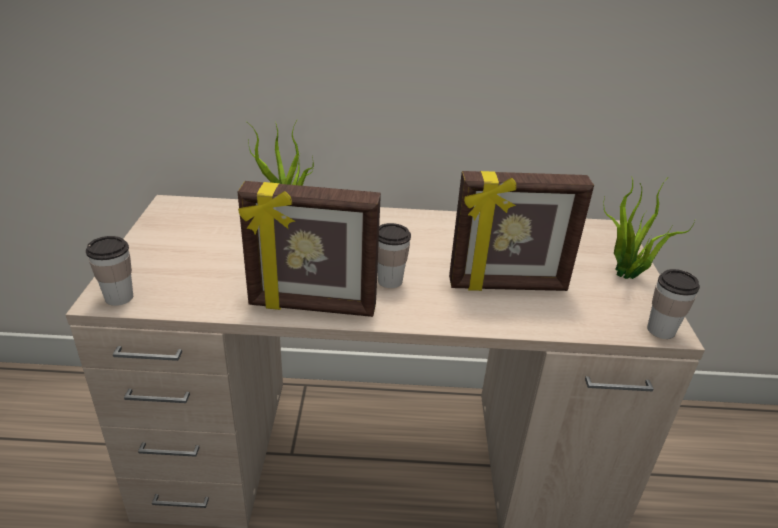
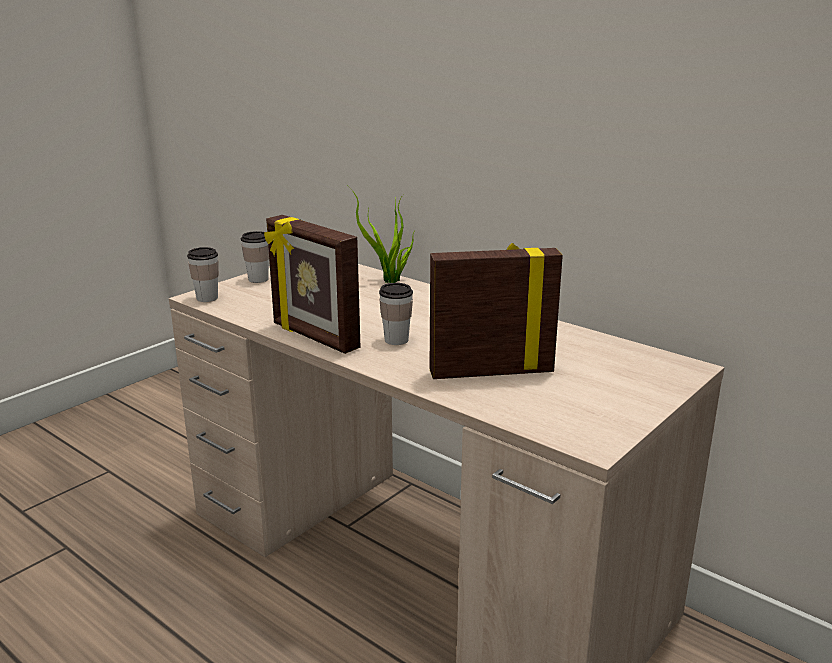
camera: 40 degrees right, 10 degrees down
picture frame [449,171,594,291] -> picture frame turned 135 degrees clockwise [430,243,563,379]
potted plant [603,176,695,279] -> none
cup [647,269,700,339] -> cup moved to [241,231,269,283]

